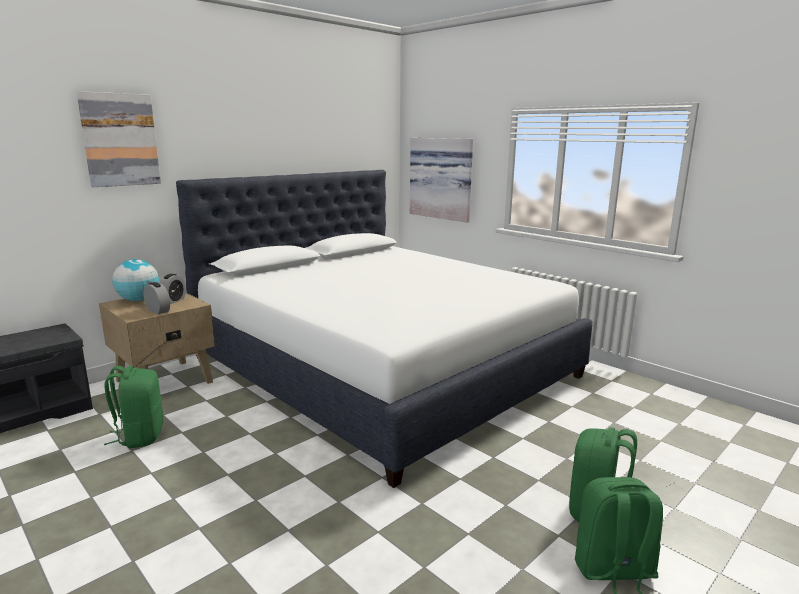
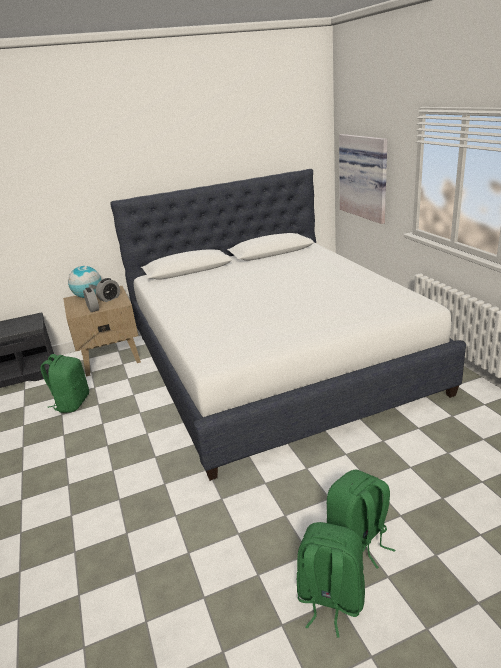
camera: 25 degrees right, 10 degrees up
picture [77,91,161,187] -> none

